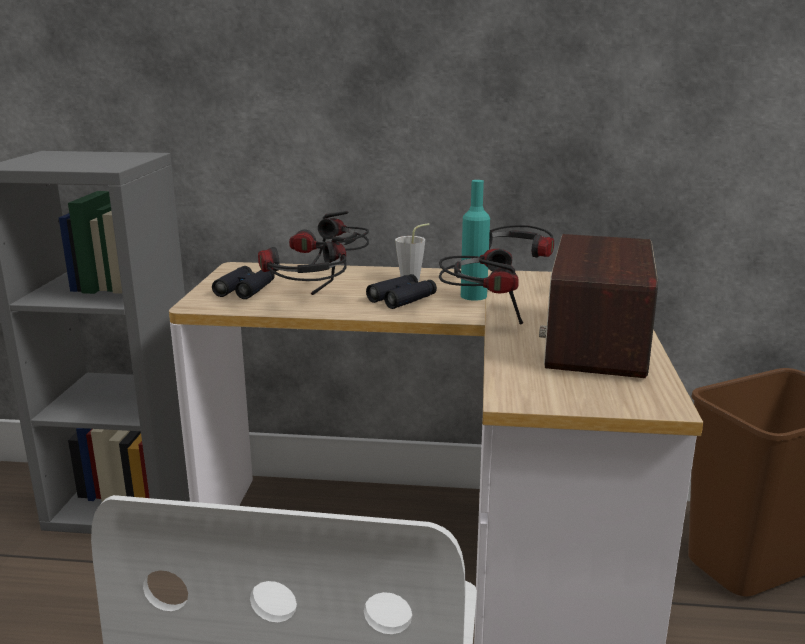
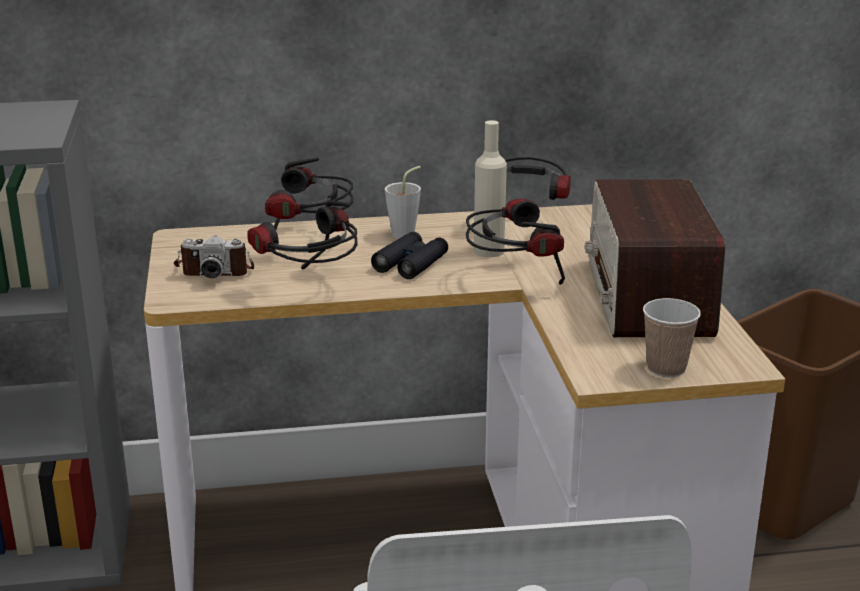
camera: 15 degrees left, 5 degrees up
black binoculars [212,266,275,299] -> camera [174,236,254,278]
turquoise bottle [461,180,490,301] -> beige bottle [474,120,507,257]
none -> cup [643,298,701,377]

